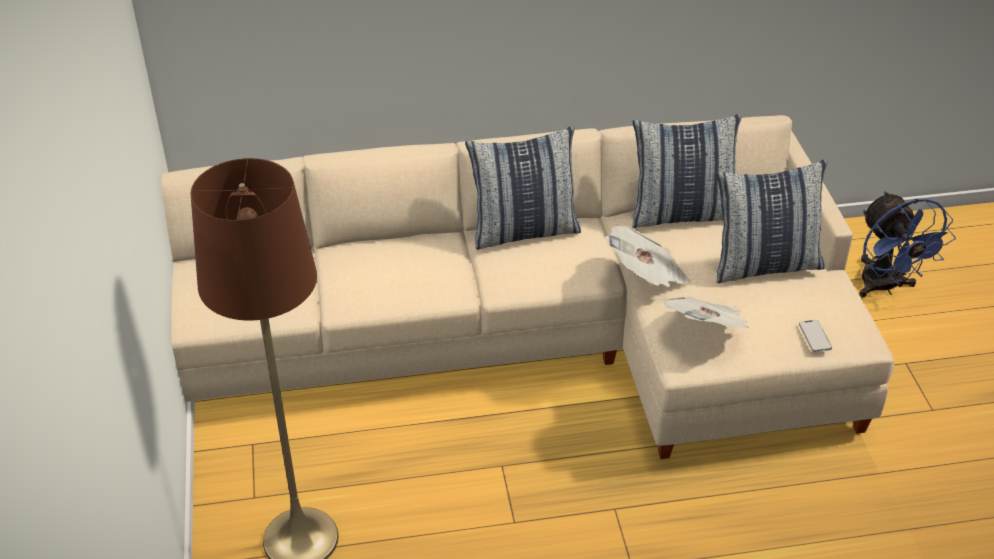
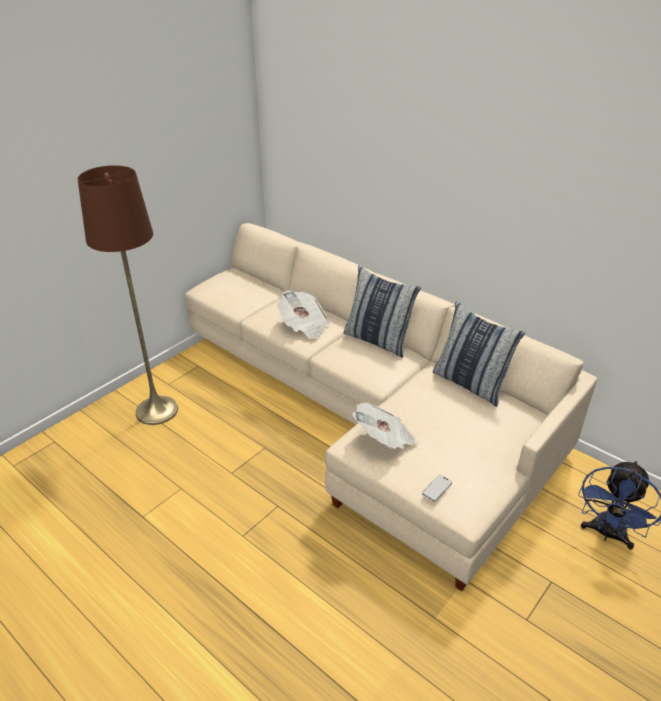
camera: 50 degrees right, 5 degrees down
newspaper [605,225,691,287] -> newspaper moved to [277,290,330,339]
pillow [716,159,828,283] -> none

